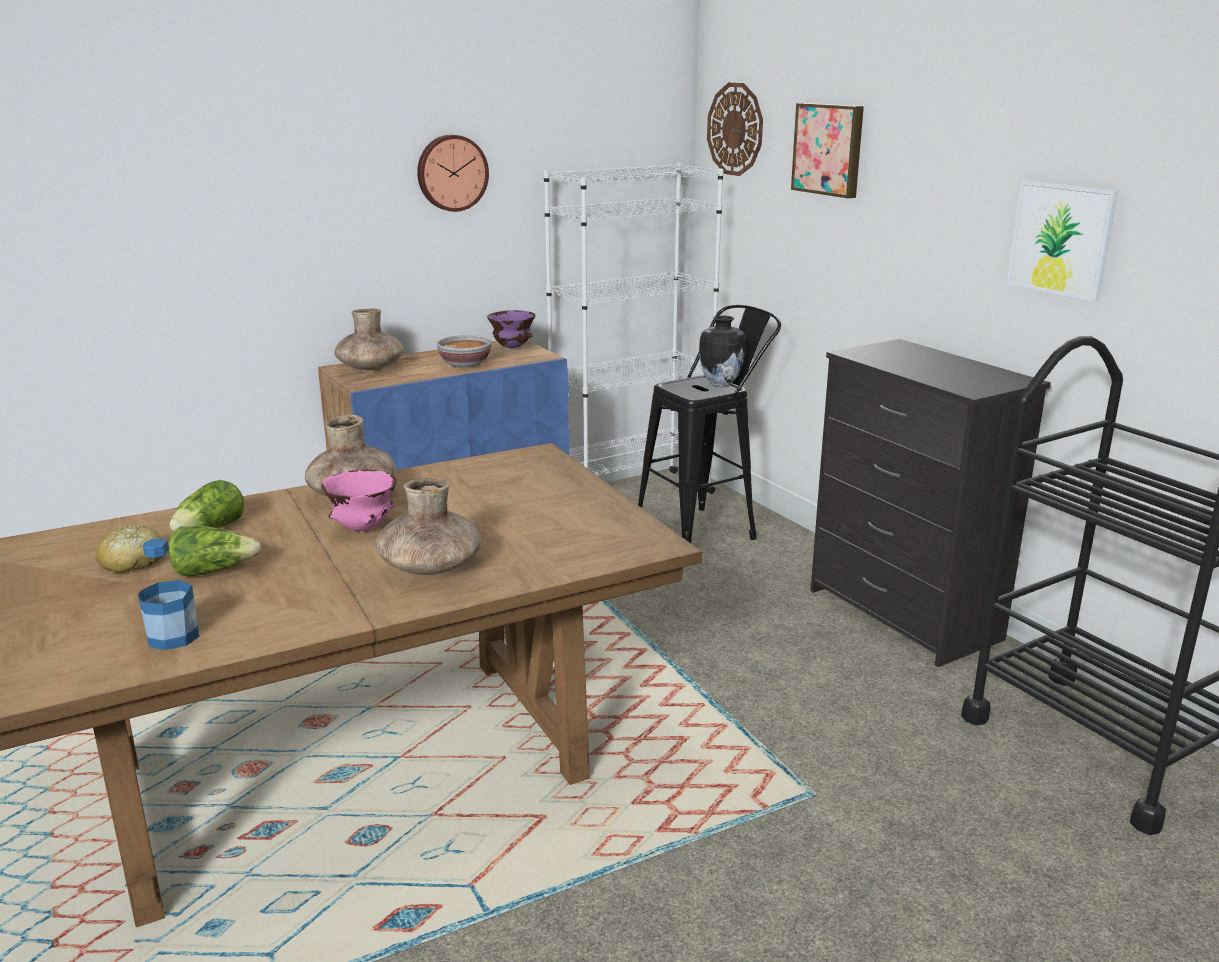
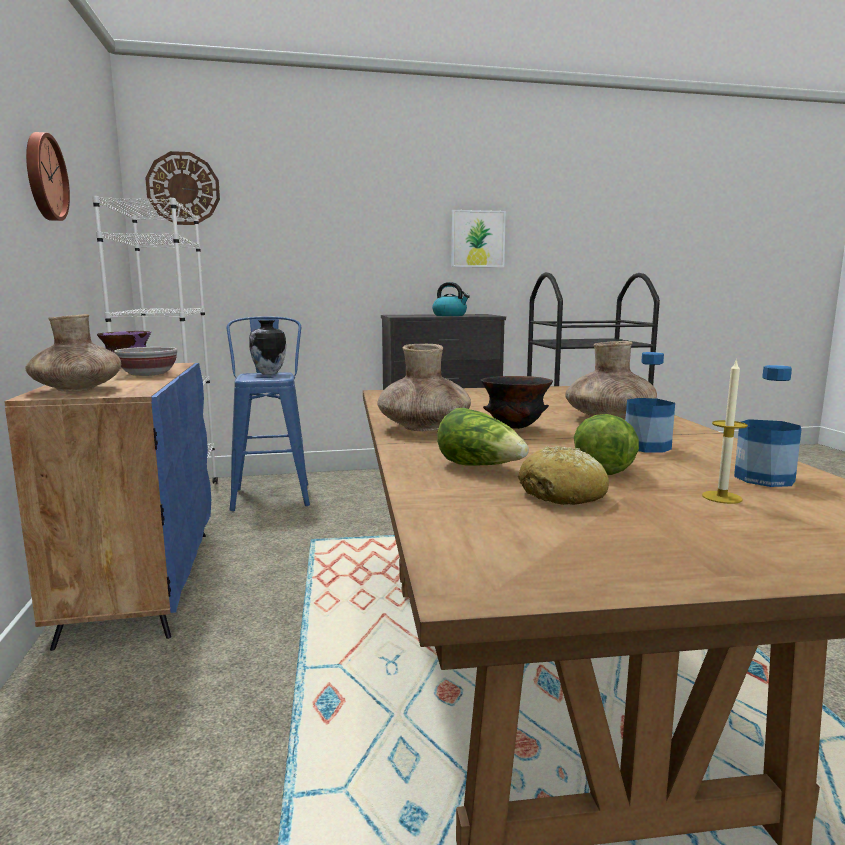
camera: 70 degrees left, 10 degrees down
pink bowl [321,470,397,531] -> black bowl [481,376,553,429]
black stool [638,305,781,543] -> blue stool [226,316,310,511]
picture [791,103,864,198] -> none
none -> kettle [432,282,470,316]
none -> bottle [625,352,675,453]
none -> candle [702,359,748,504]

